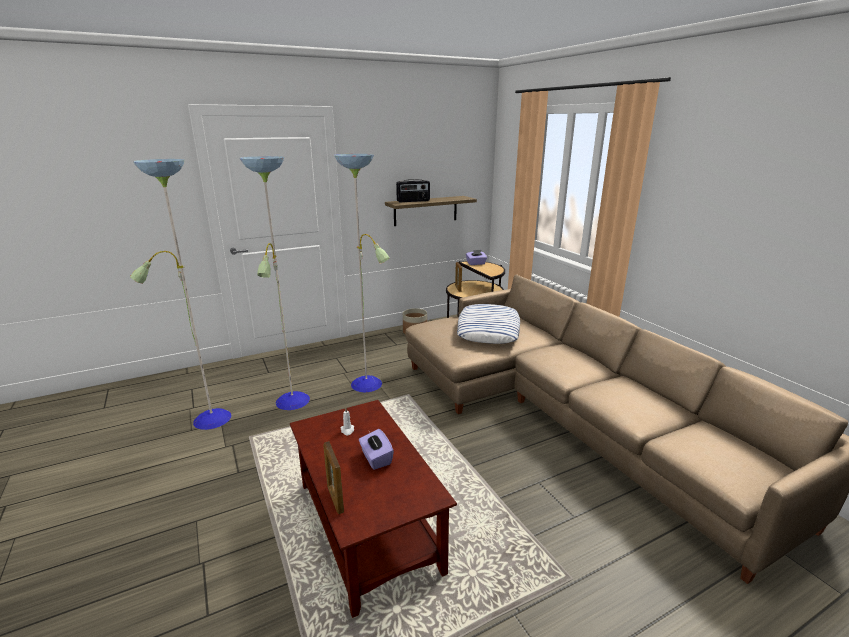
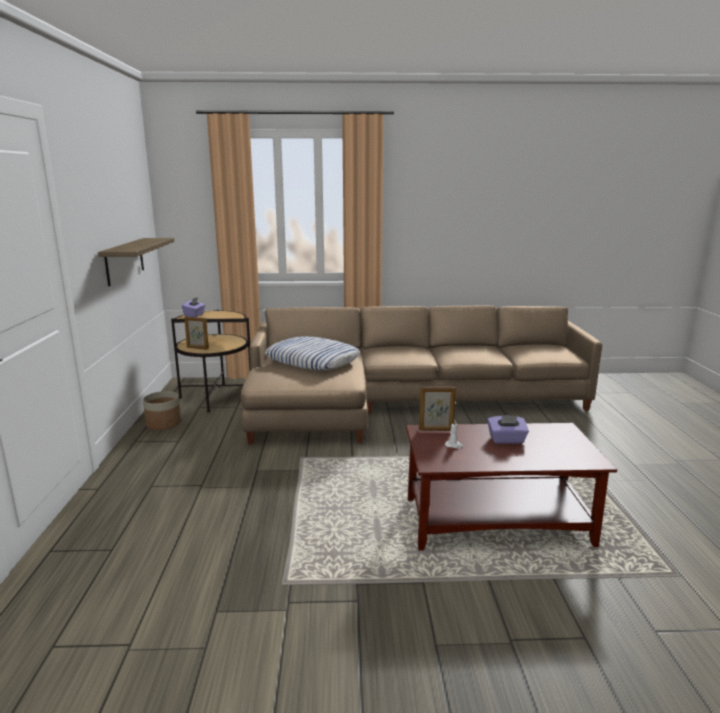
camera: 65 degrees left, 5 degrees down
floor lamp [130,154,389,430] -> none
picture frame [323,441,344,514] -> picture frame moved to [419,386,456,431]
radio [396,179,430,202] -> none

